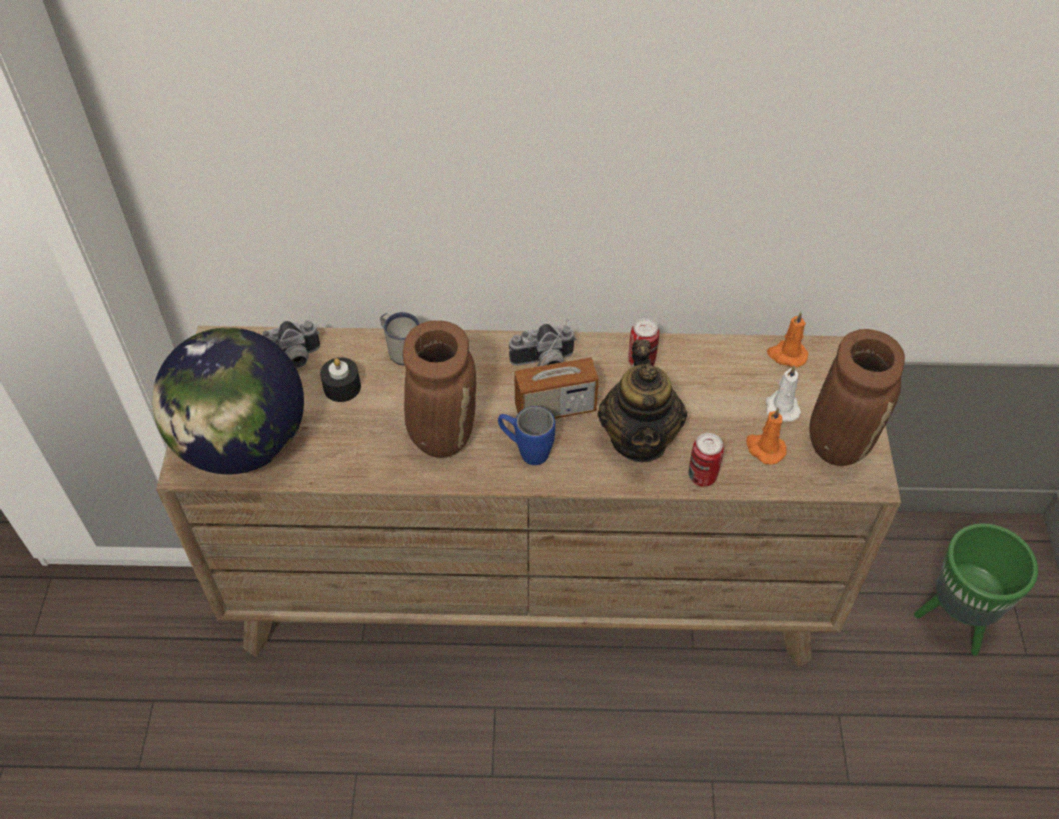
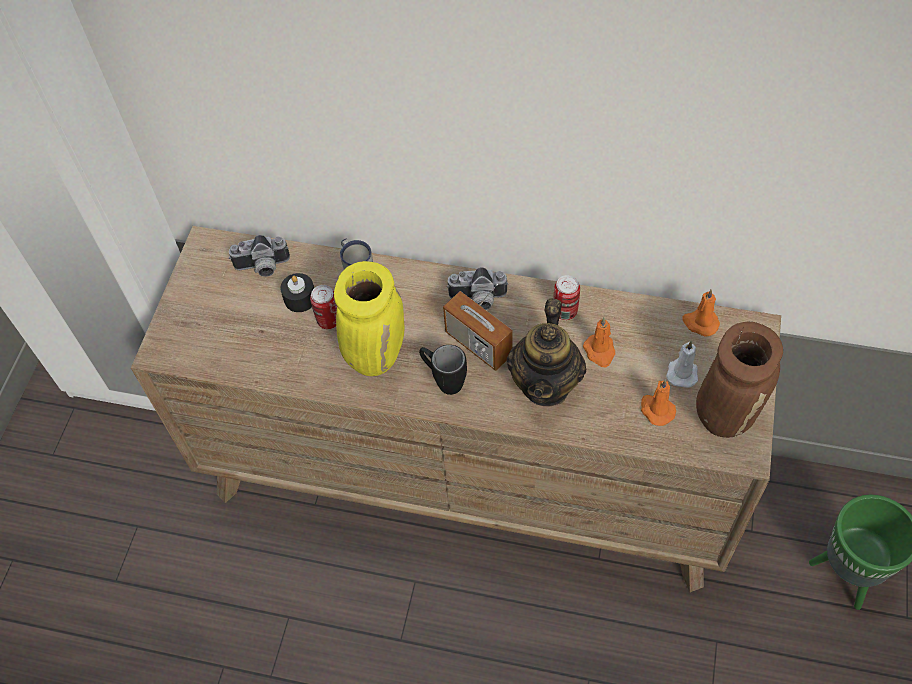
camera: 15 degrees right, 5 degrees up
globe [152,327,304,474] -> none
brown vase [403,321,476,458] -> yellow vase [334,261,405,376]
blue mug [498,406,555,465] -> black mug [419,345,467,395]
radio [514,318,599,419] -> radio turned 45 degrees clockwise [443,284,513,371]
can [689,433,724,487] -> can moved to [310,285,337,329]
none -> orange candle [583,317,615,367]

